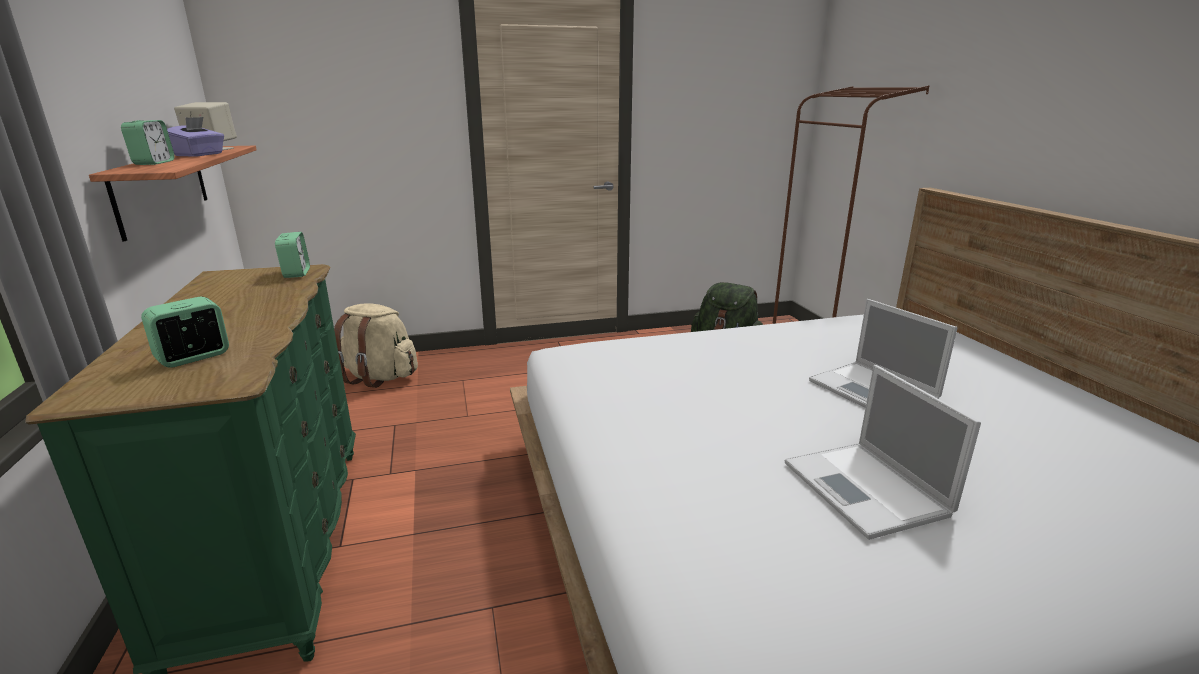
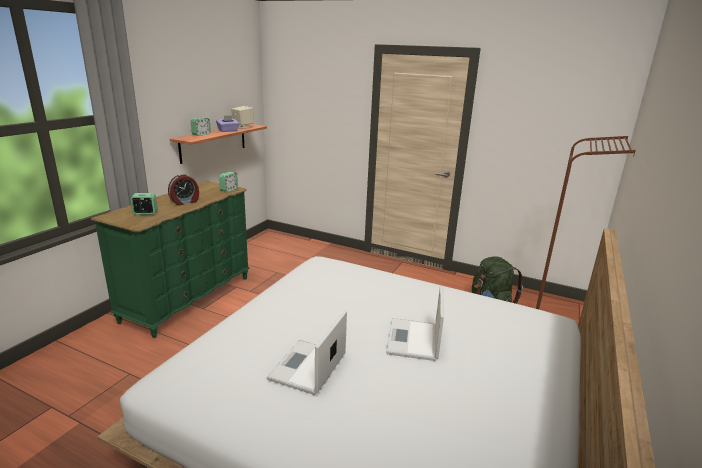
camera: 40 degrees right, 0 degrees up
beige backpack [334,303,418,388] -> none
none -> alarm clock [168,174,199,206]

